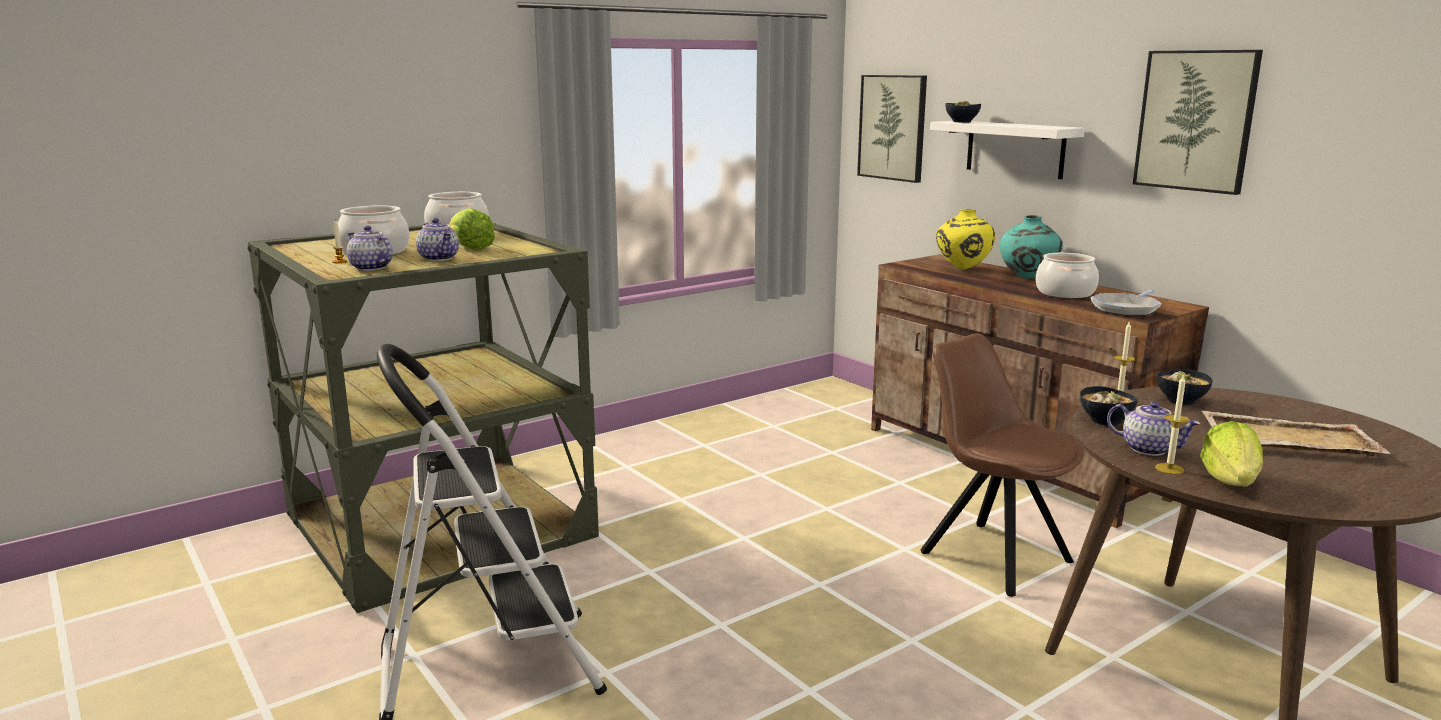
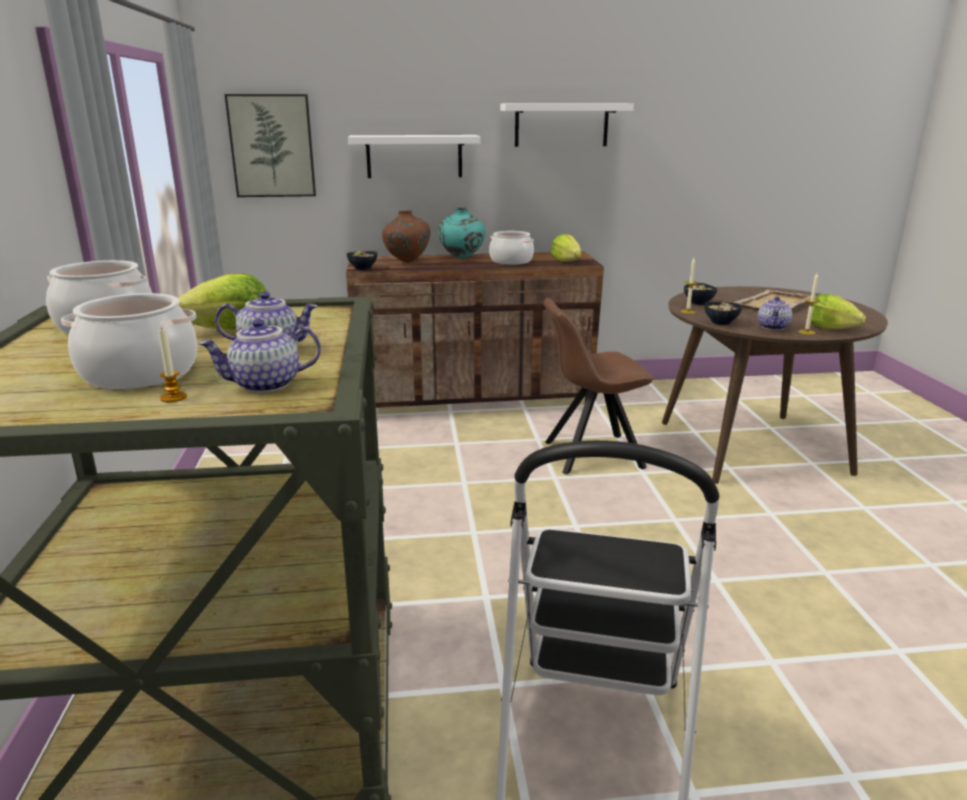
camera: 60 degrees left, 5 degrees up
yellow vase [936,209,995,270] -> brown vase [382,210,431,263]
bowl [946,101,981,122] -> bowl moved to [347,251,377,270]
frying pan [1091,289,1161,316] -> lettuce [551,234,581,262]
teapot [1107,401,1200,456] -> teapot turned 135 degrees clockwise [758,296,792,330]
picture [1133,50,1263,195] -> white shelf [500,103,634,147]

